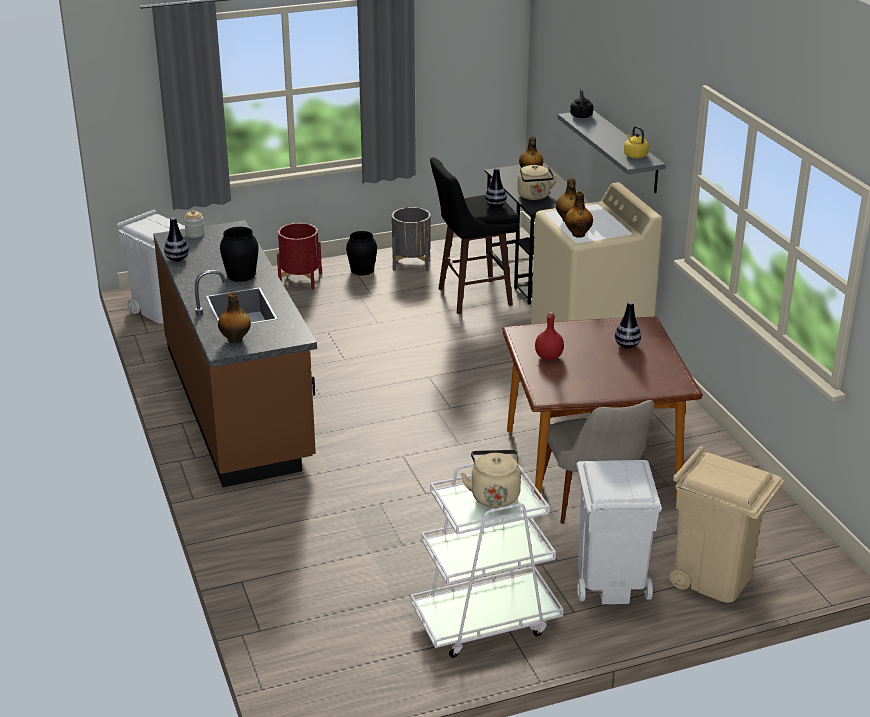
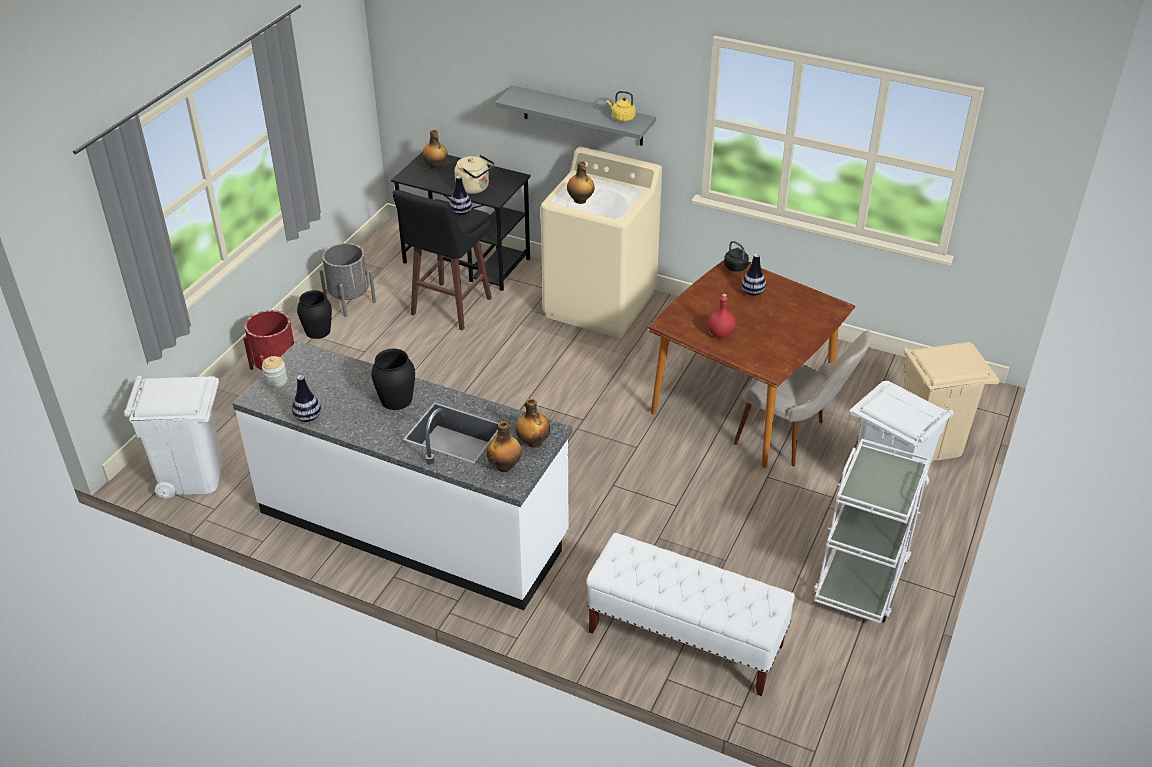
camera: 45 degrees left, 10 degrees up
brown counter [153,220,317,487] -> white counter [232,340,572,610]
beige kettle [461,450,521,508] -> none
bottle [565,191,593,238] -> bottle moved to [515,398,550,448]
black kettle [570,88,593,118] -> black kettle moved to [724,241,751,272]
none -> white bench [586,533,795,696]

